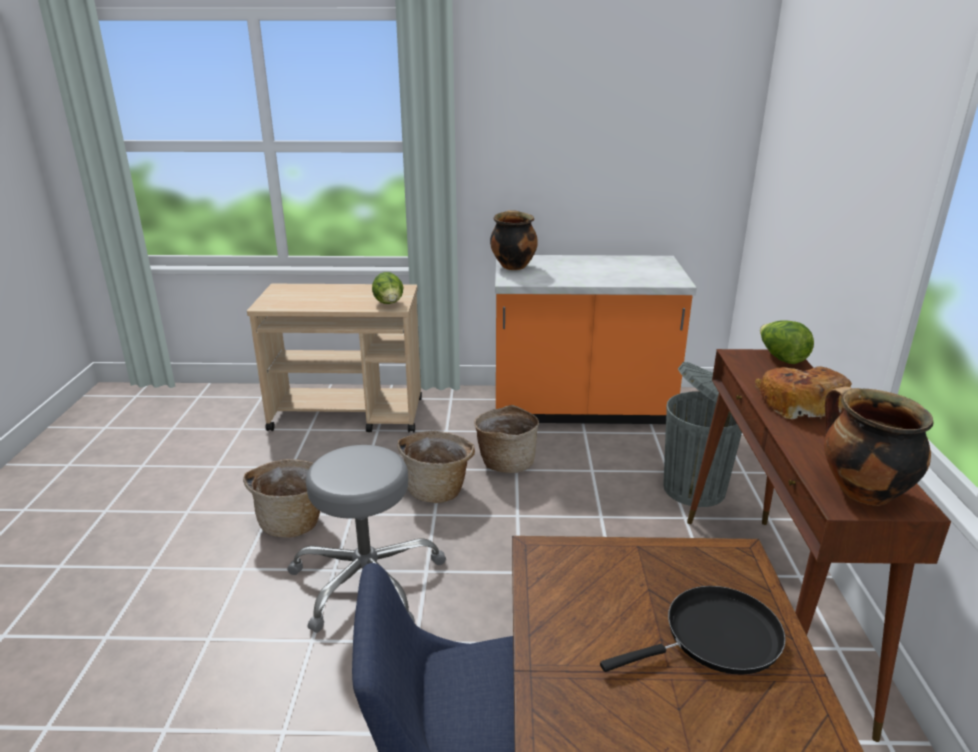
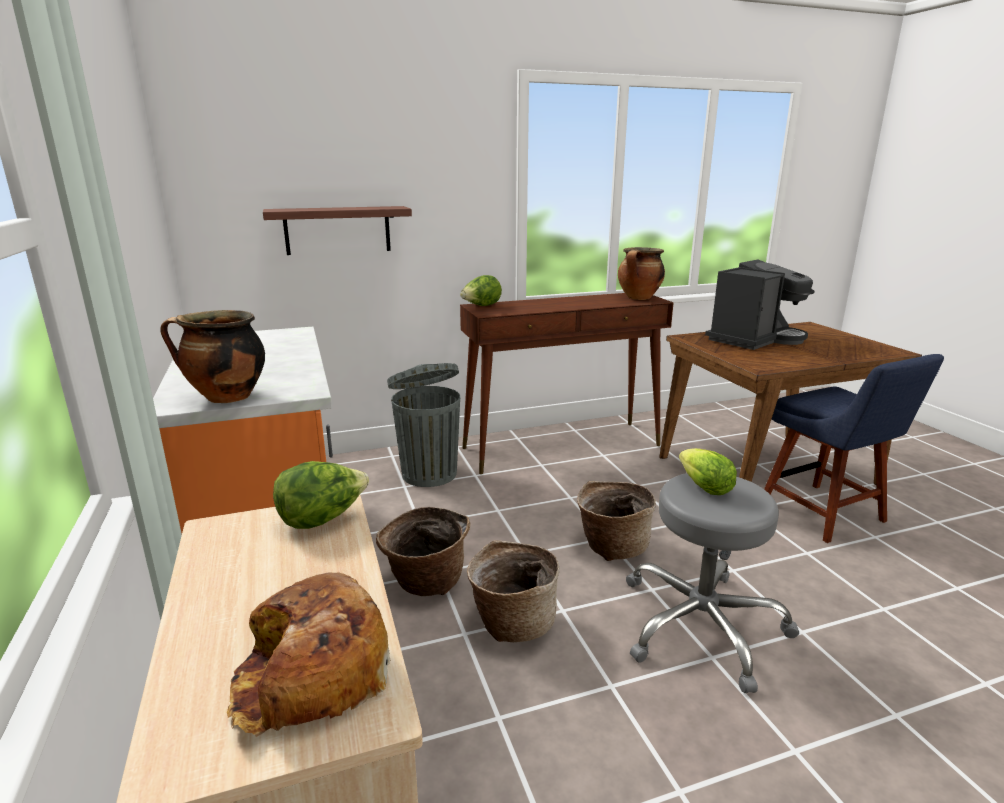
camera: 110 degrees left, 5 degrees down
basket [243,459,320,538] -> basket moved to [577,481,656,561]
black frying pan [600,586,786,675] -> coffee machine [705,260,815,350]
bread [755,366,852,419] -> bread moved to [227,572,391,737]
none -> shelf [263,206,412,255]
none -> lettuce [679,448,737,495]

